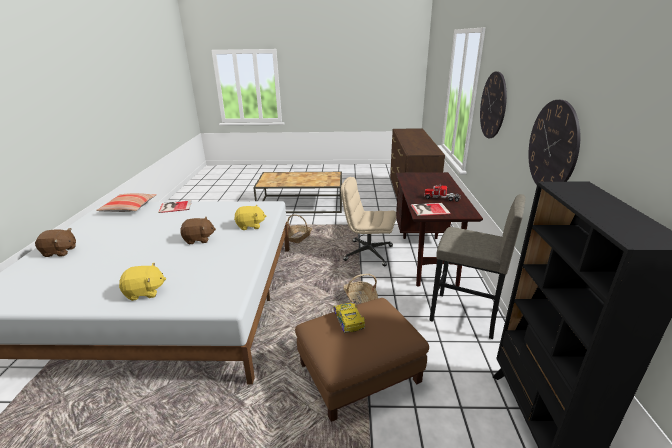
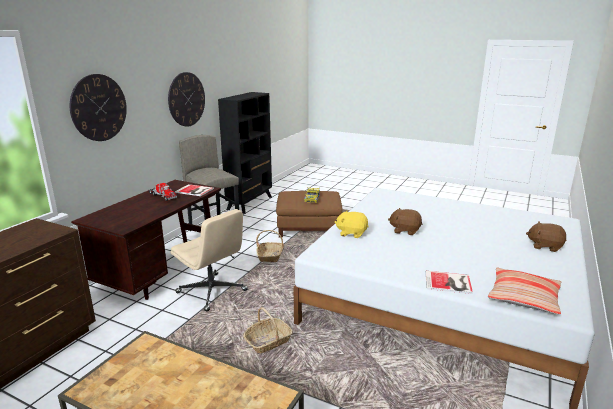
camera: 155 degrees left, 5 degrees down
yellow plush toy [119,263,166,301] -> none

